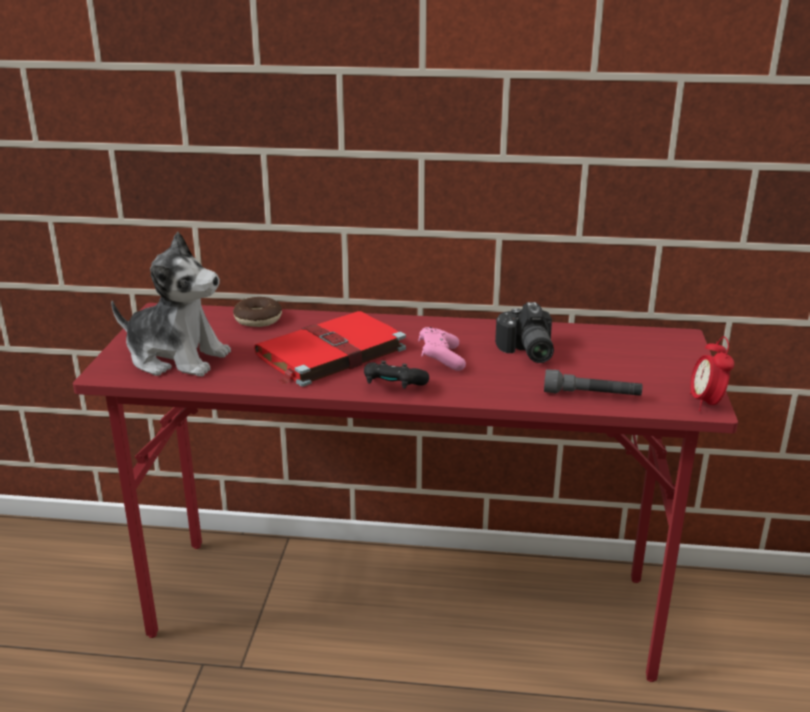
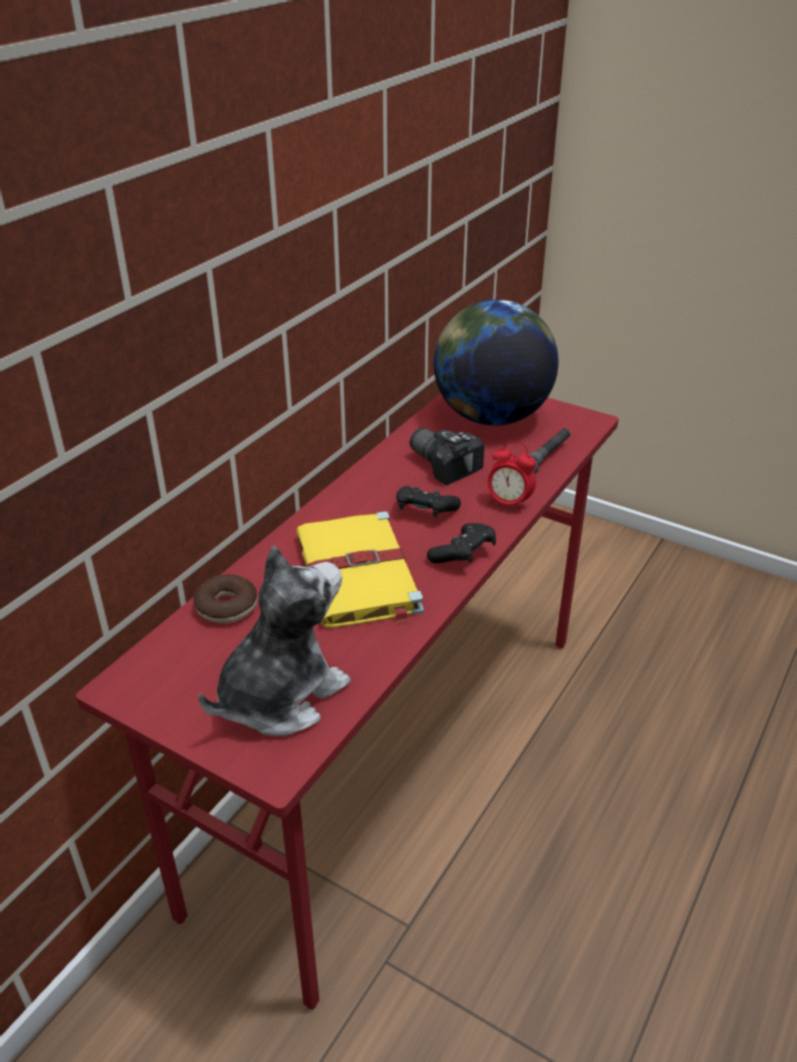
camera: 65 degrees left, 10 degrees up
red book [254,311,406,387] -> yellow book [296,511,424,628]
pink game controller [418,327,466,371] -> black game controller [396,486,461,517]
camera [495,302,554,363] -> camera turned 150 degrees counterclockwise [410,428,485,485]
alarm clock [690,336,734,411] -> alarm clock moved to [488,441,536,513]
none -> globe [434,300,559,426]

